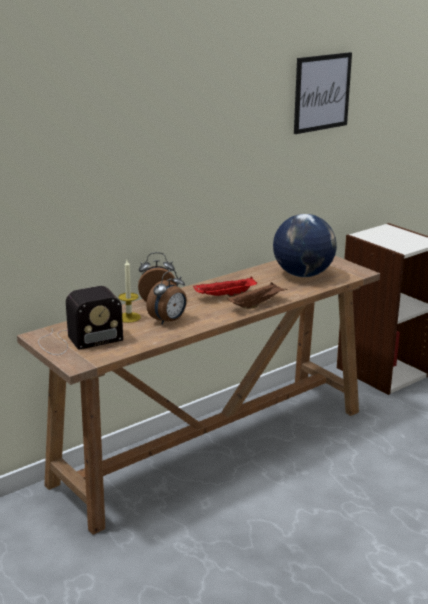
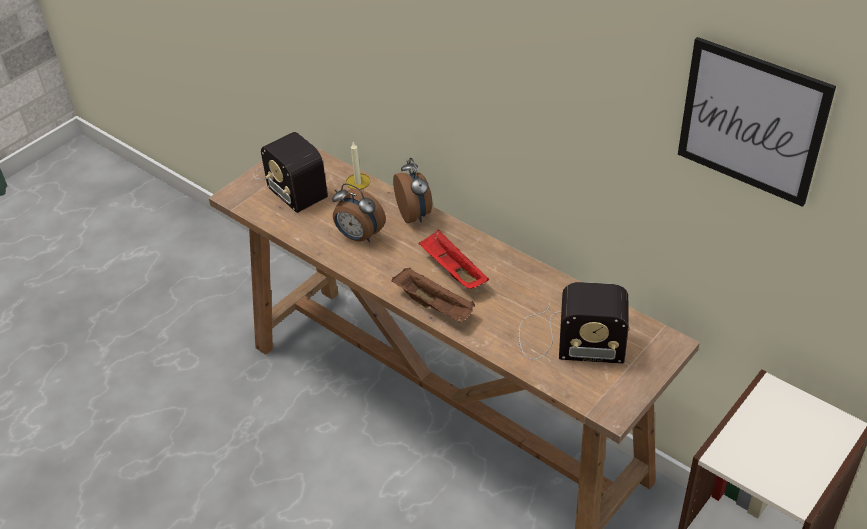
camera: 80 degrees right, 20 degrees up
globe [273,214,337,277] -> radio [519,282,629,364]

